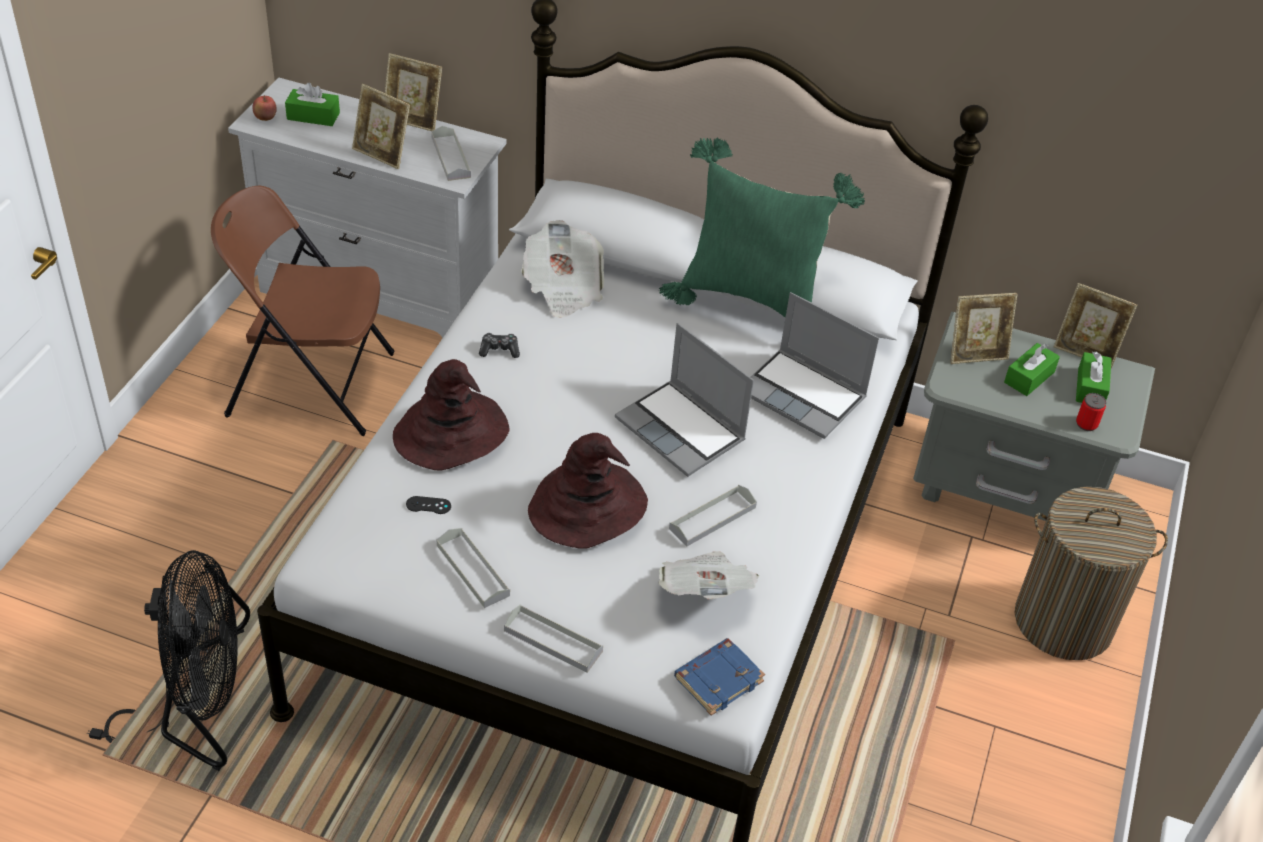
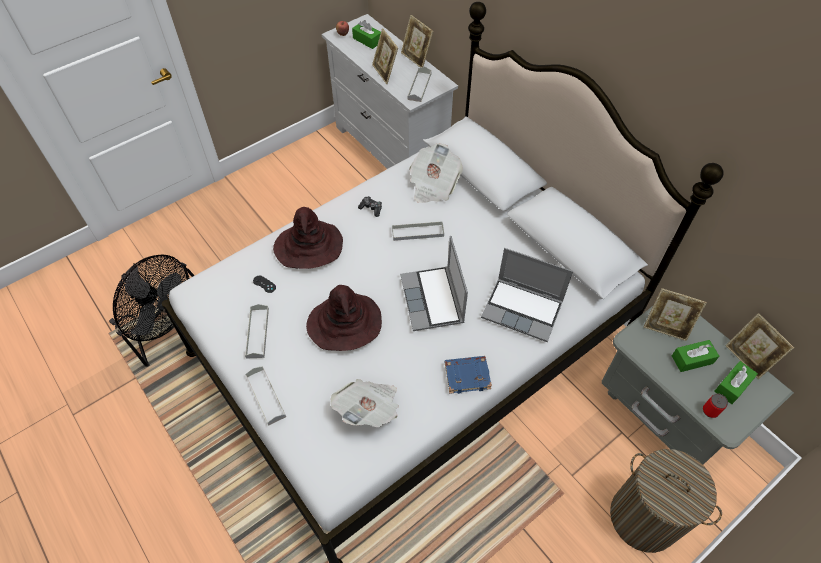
camera: 35 degrees right, 10 degrees up
brown chair [211,186,395,436] -> none
green pillow [659,138,865,318] -> none
grey tray [669,485,757,547] -> grey tray moved to [392,222,444,241]
blue book [674,638,765,716] -> blue book moved to [445,356,492,394]
laptop [751,292,879,439] -> laptop turned 45 degrees counterclockwise [481,248,573,342]

